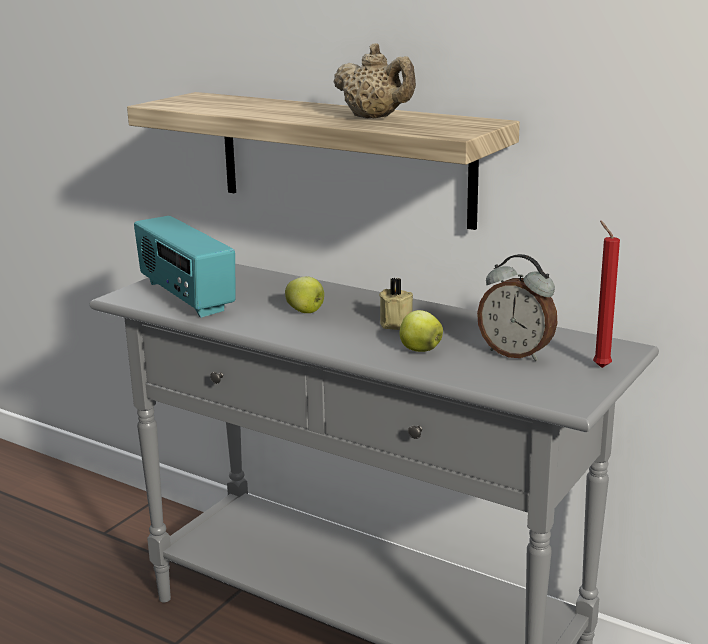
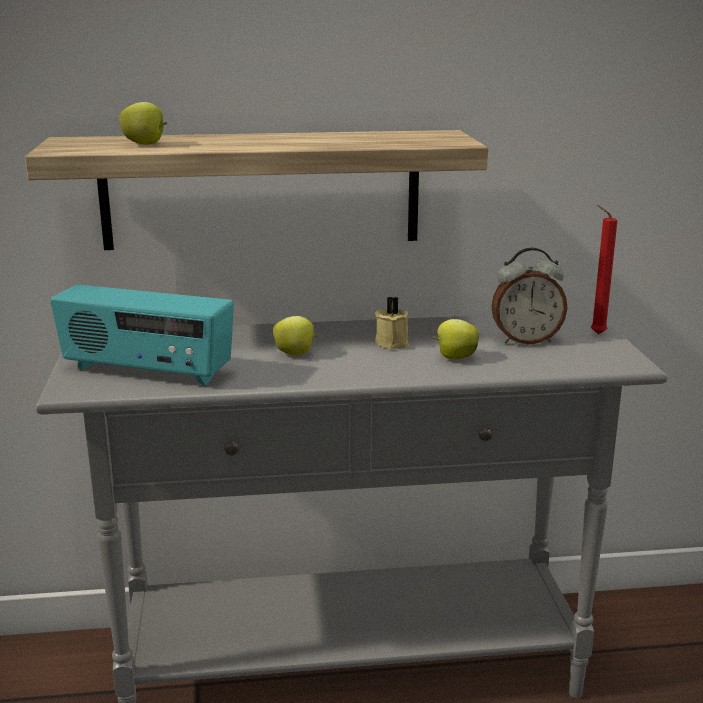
camera: 40 degrees left, 0 degrees up
beige teapot [333,43,416,118] -> none
none -> apple [119,102,167,145]

